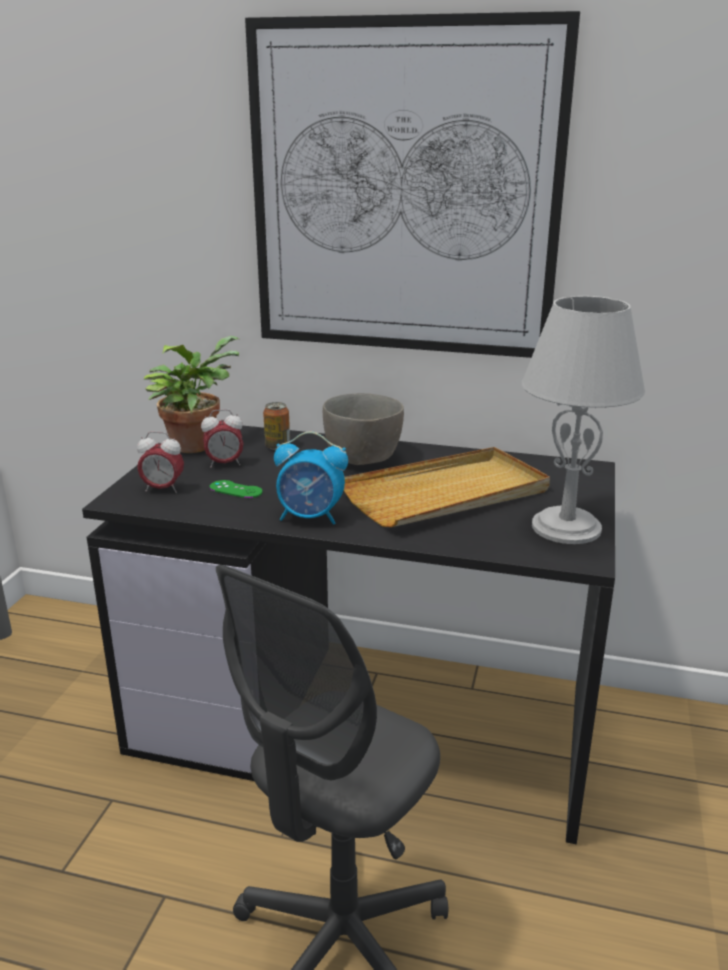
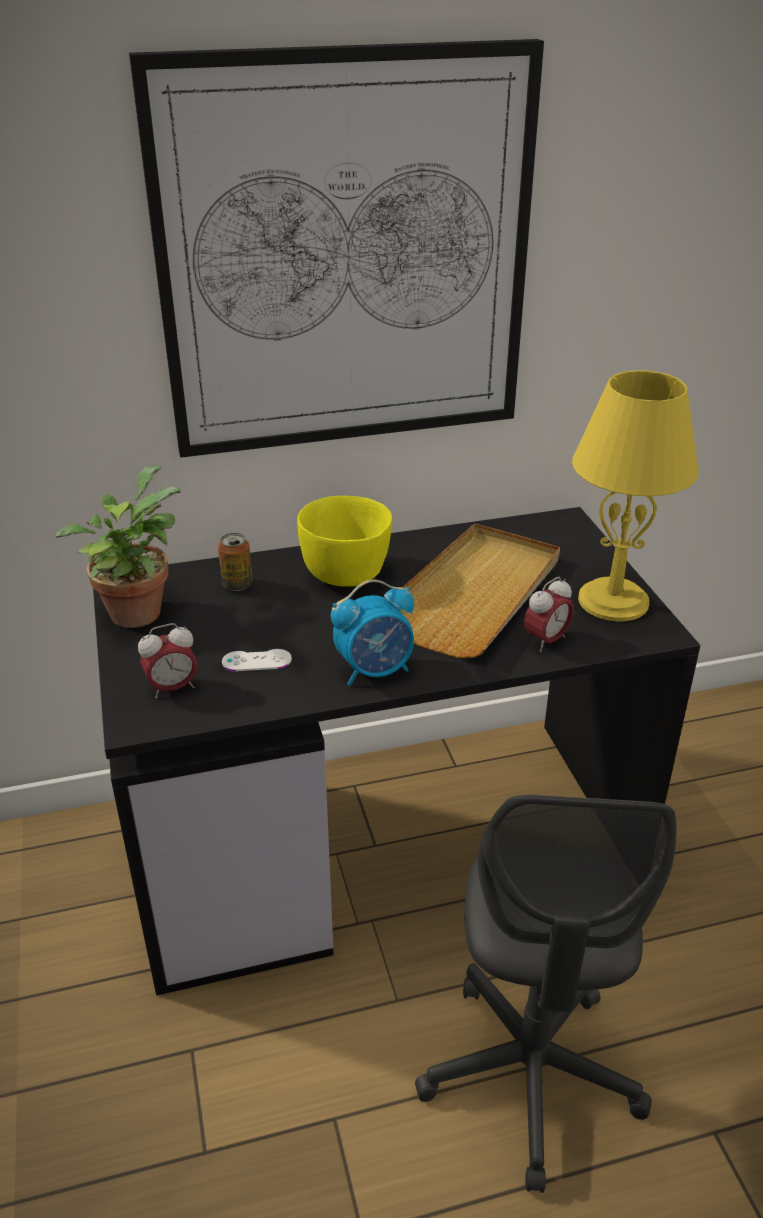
camera: 30 degrees left, 10 degrees up
alarm clock [201,409,244,468] -> alarm clock moved to [524,577,574,652]
green game controller [210,480,263,498] -> white game controller [222,649,292,671]
grey bowl [323,393,404,465] -> yellow bowl [297,496,392,587]
grey table lamp [522,296,645,544] -> yellow table lamp [572,370,699,621]

